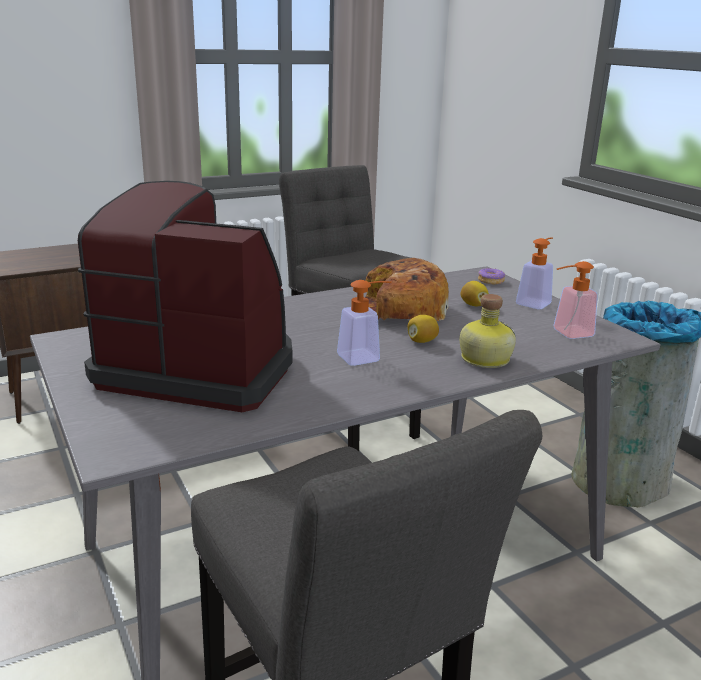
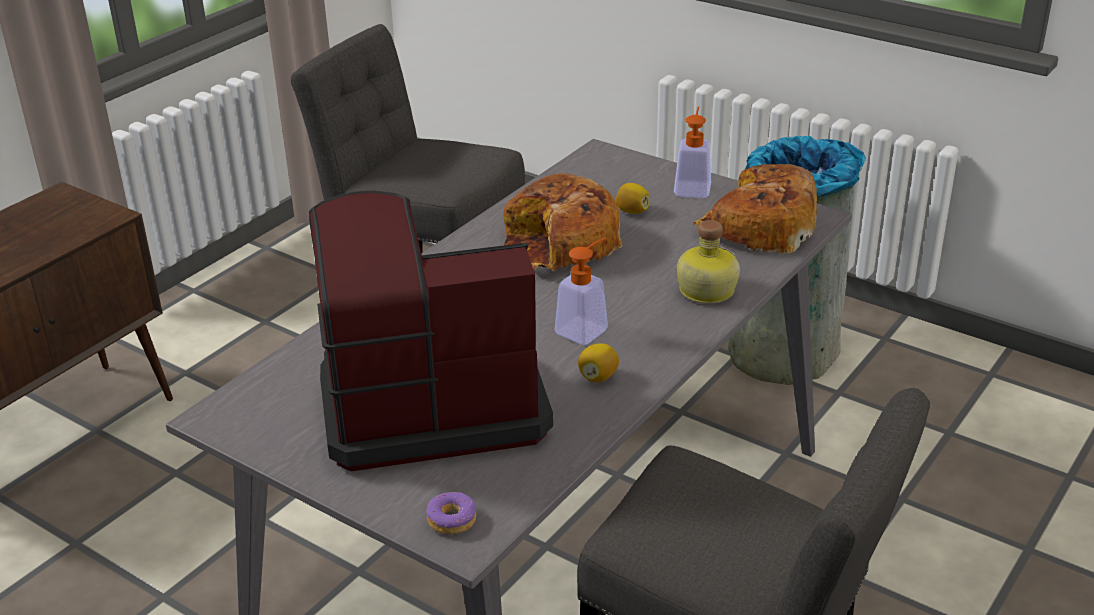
camera: 25 degrees left, 10 degrees up
lemon [408,315,439,343] -> lemon moved to [578,343,619,383]
donut [478,268,505,284] -> donut moved to [426,492,476,534]
soap dispenser [553,261,598,339] -> bread [693,164,817,254]

